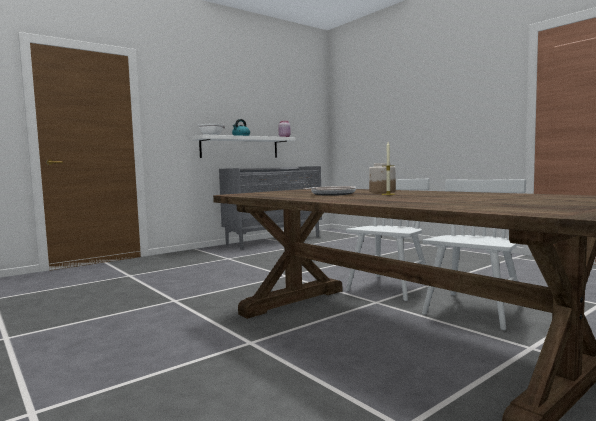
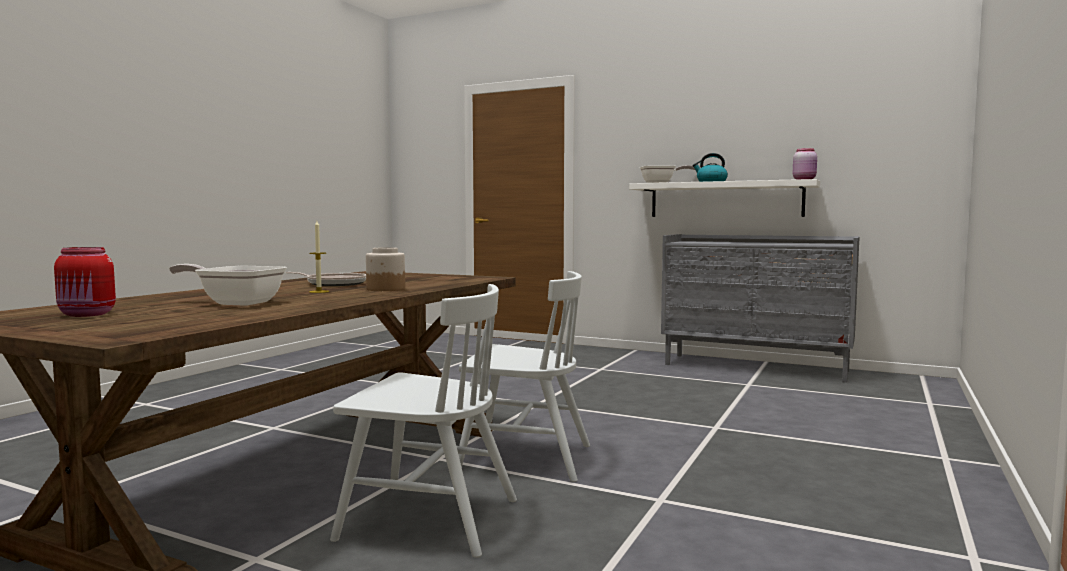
camera: 65 degrees right, 0 degrees up
none -> red jar [54,247,116,317]
none -> frying pan [169,264,287,306]

